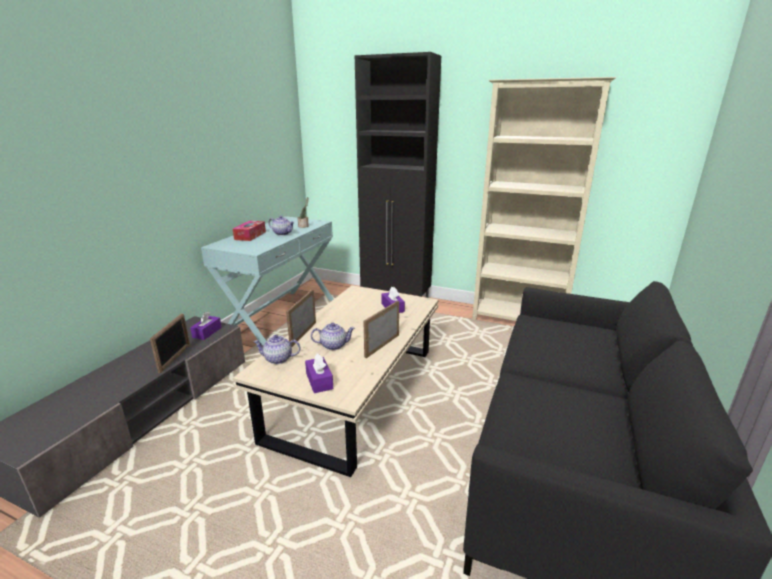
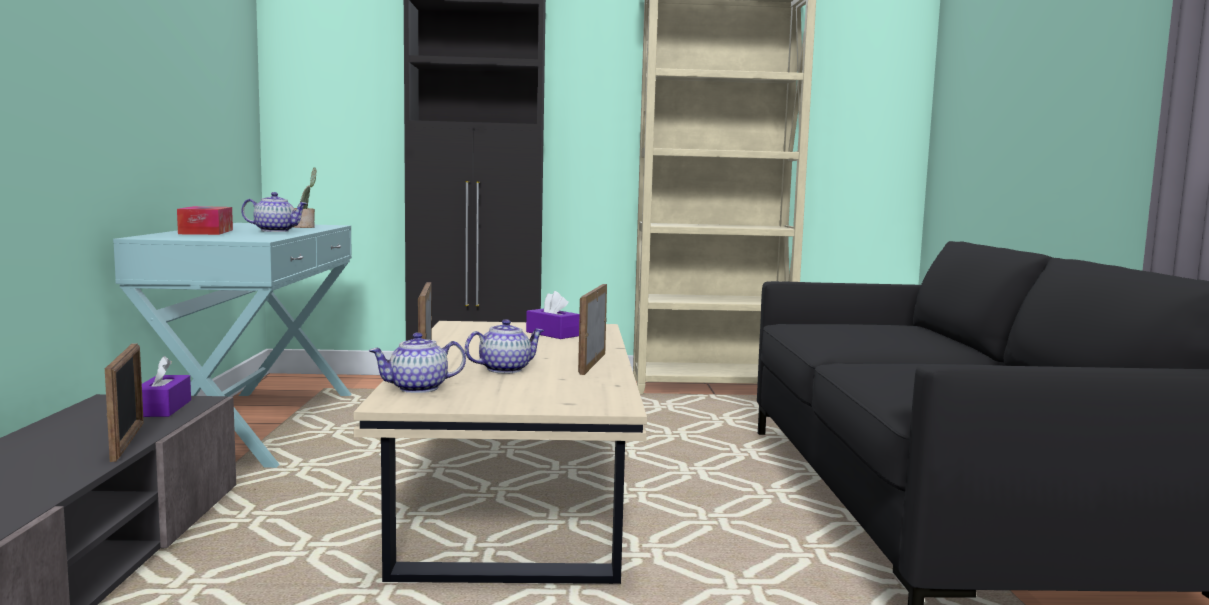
camera: 25 degrees left, 15 degrees down
purple tissue box [305,353,333,393] -> none

